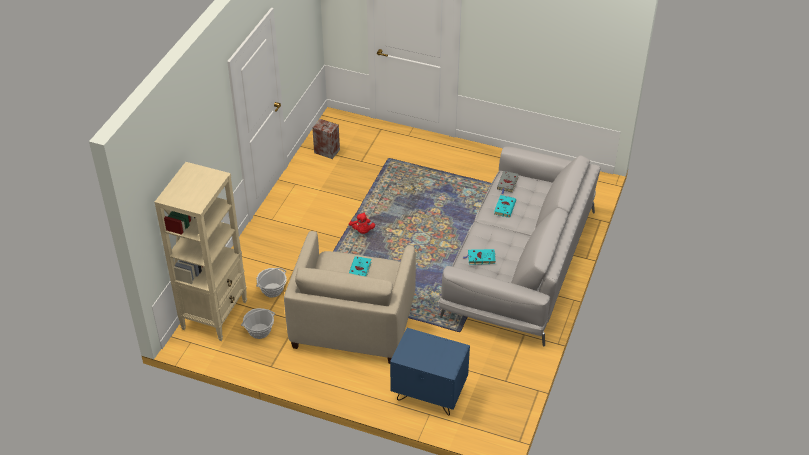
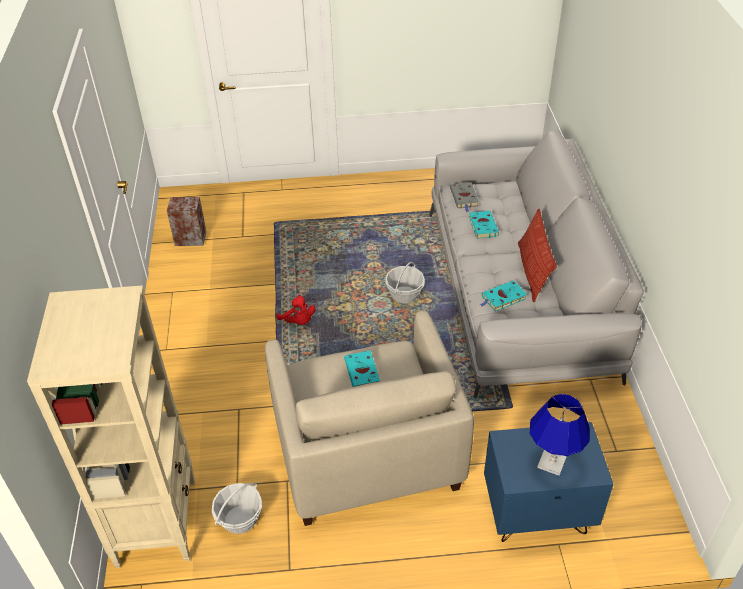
camera: 25 degrees left, 0 degrees up
basket [256,268,287,297] -> basket moved to [385,262,425,303]
none -> pillow [518,209,557,302]
none -> blue table lamp [529,394,590,476]

